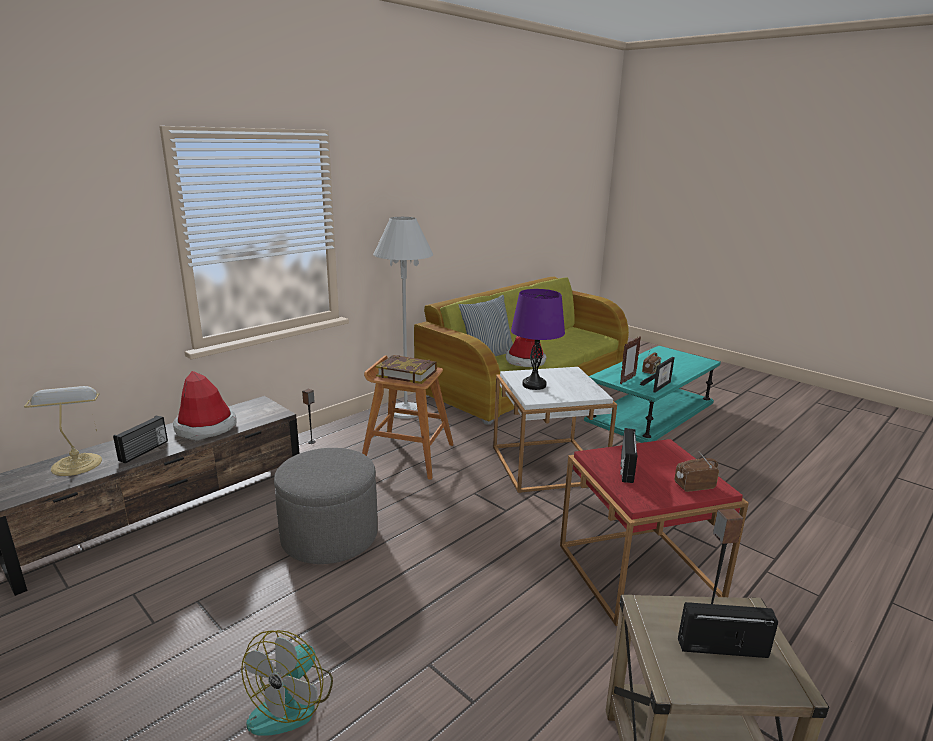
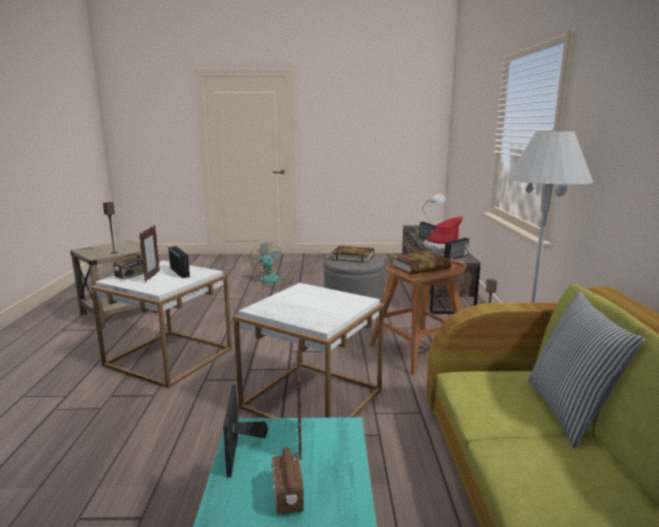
camera: 135 degrees right, 5 degrees down
hat [506,336,547,367] -> none
purple table lamp [511,289,565,390] -> none
red side table [560,439,749,626] -> white side table [91,261,232,388]
radio [678,602,778,658] -> radio moved to [444,238,469,260]
none -> picture frame [139,225,160,282]
none -> book [331,245,374,263]

